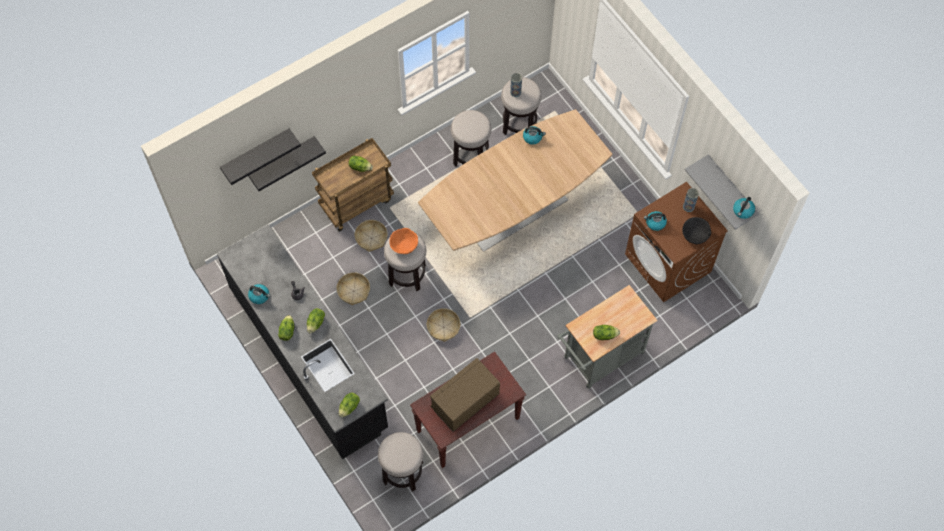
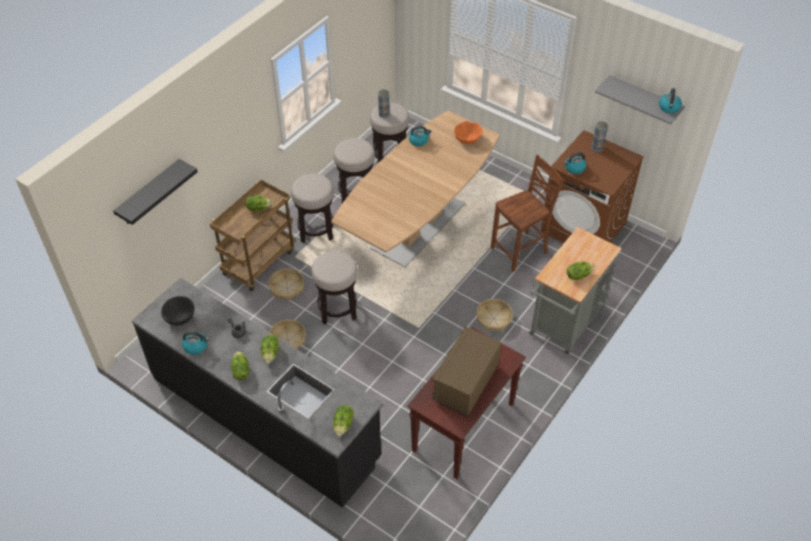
camera: 20 degrees left, 15 degrees down
black shelf [248,136,326,191] -> none
stool [378,432,423,492] -> stool moved to [290,174,334,243]
orange bowl [389,228,418,254] -> orange bowl moved to [454,121,483,144]
basket [427,308,460,342] -> basket moved to [476,299,513,331]
black bowl [683,217,711,244] -> black bowl moved to [161,296,195,326]
none -> brown chair [491,154,564,272]

